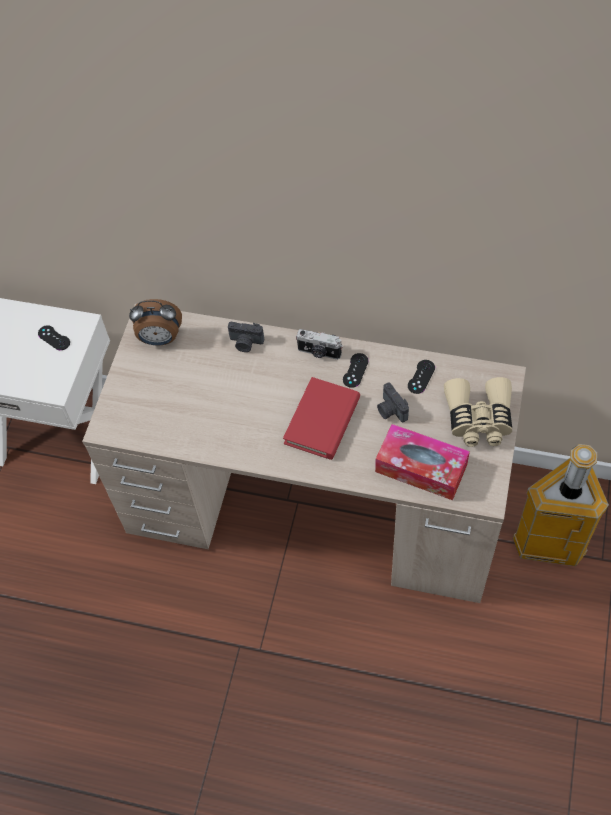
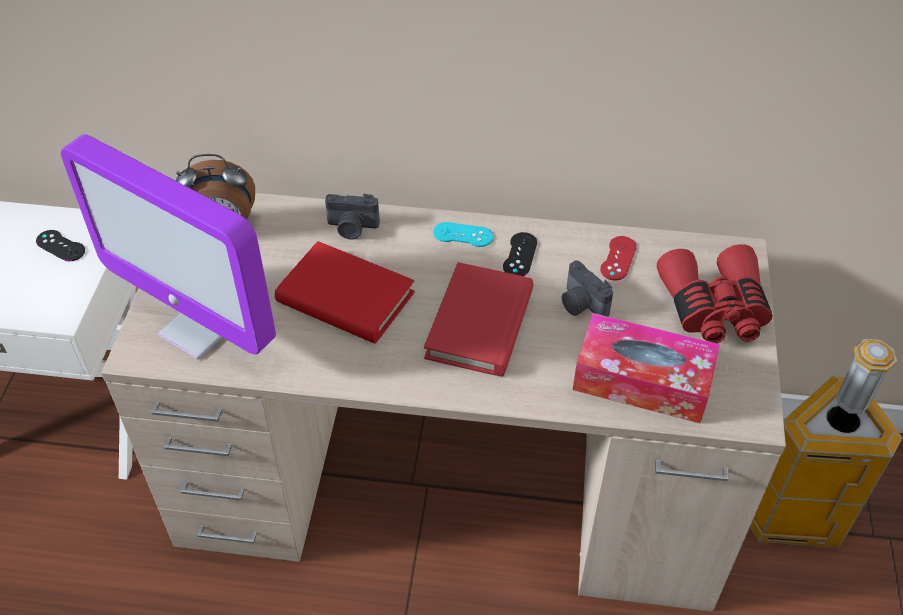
camera: 10 degrees left, 10 degrees down
camera [296,329,343,360] -> turquoise game controller [433,222,493,247]
black game controller [408,360,435,394] -> red game controller [600,236,637,280]
beige binoculars [444,377,512,447] -> red binoculars [657,244,773,344]
none -> monitor [61,134,276,359]
none -> red book [275,241,415,344]

